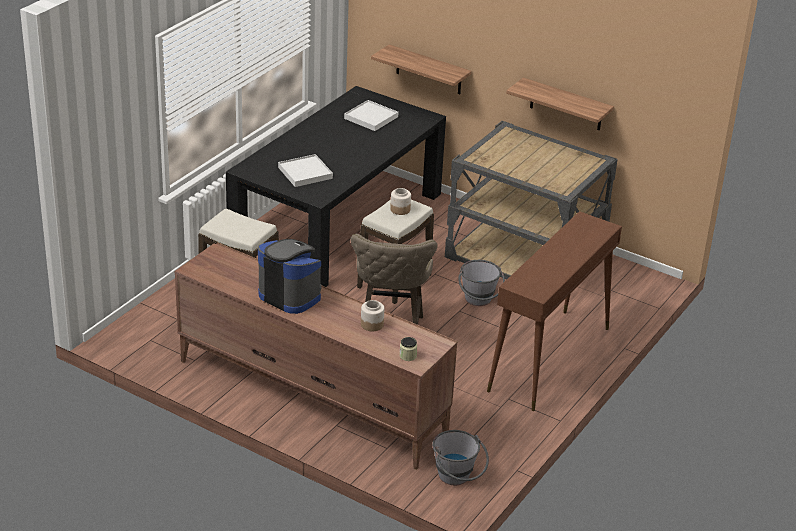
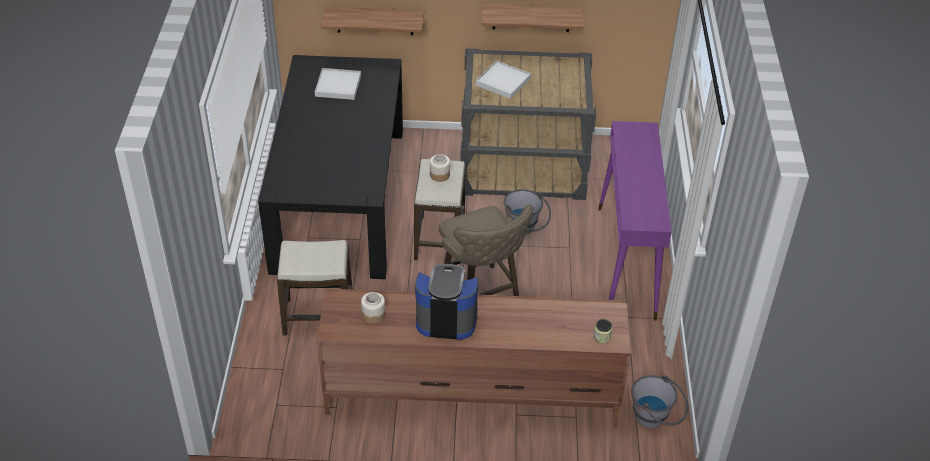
camera: 30 degrees left, 10 degrees up
white tray [278,154,333,187] -> white tray moved to [476,61,531,99]
jar [361,300,384,331] -> jar moved to [361,292,385,324]
brown console table [487,211,622,411] -> purple console table [598,121,672,321]

